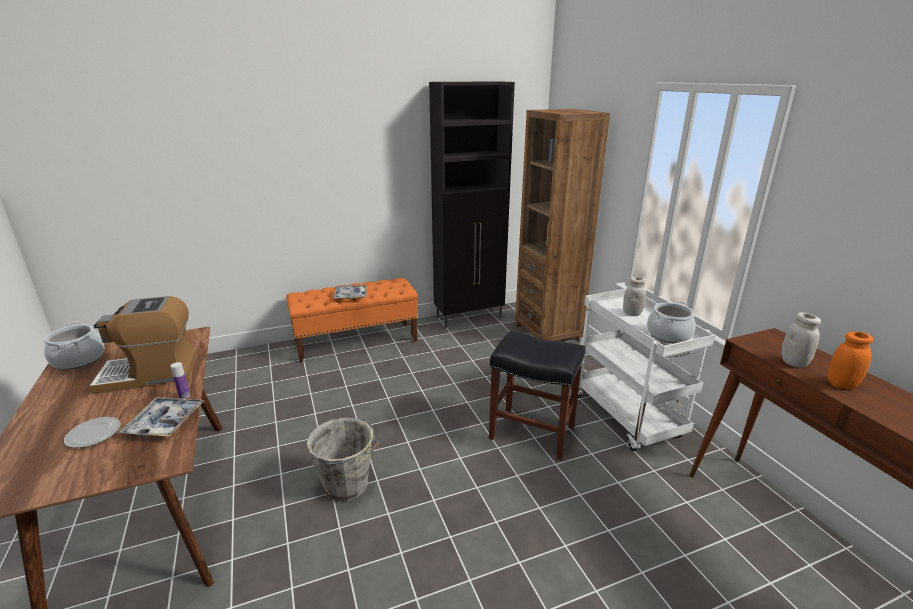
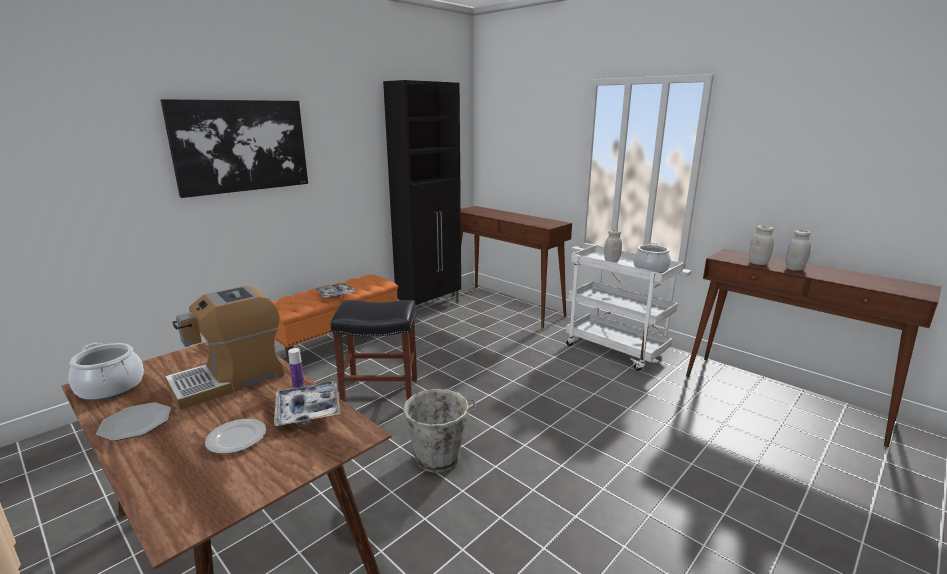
camera: 25 degrees left, 5 degrees down
black stool [489,331,585,460] -> black stool moved to [331,300,417,403]
brown bookcase [515,109,610,342] -> brown console table [452,206,572,328]
orange jar [828,332,874,389] -> white jar [785,230,811,271]
none -> plate [96,402,171,441]
none -> picture [161,99,308,198]

